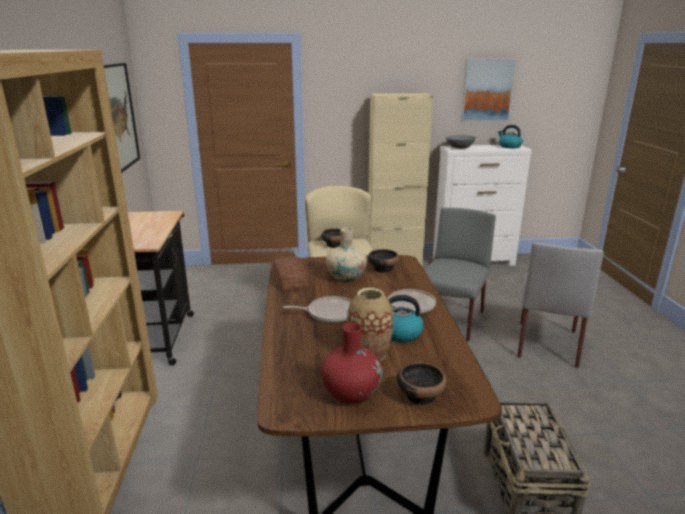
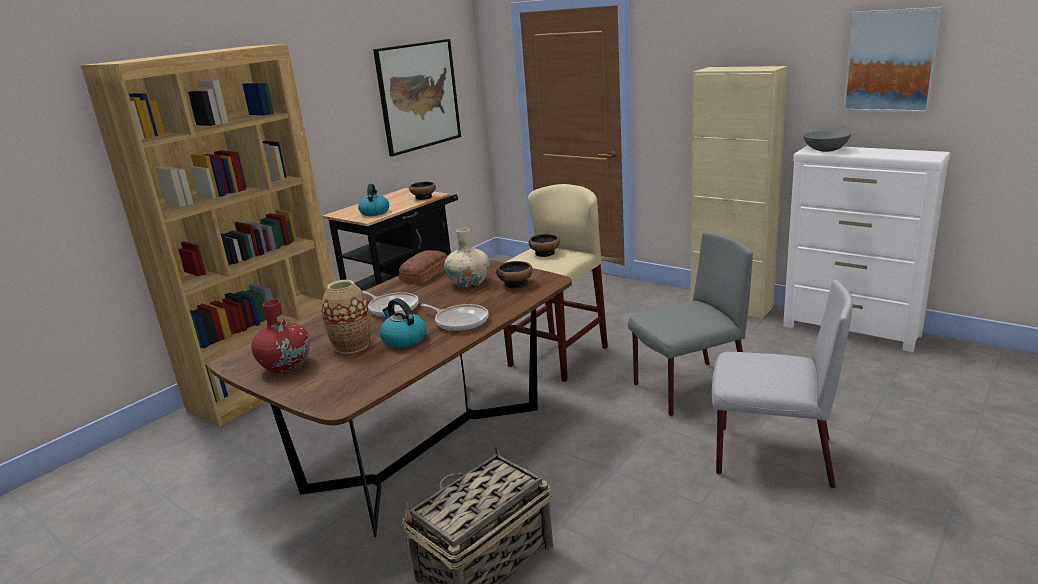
camera: 45 degrees right, 0 degrees up
bowl [397,362,447,405] -> bowl moved to [409,181,436,200]
kettle [498,125,523,148] -> kettle moved to [358,184,389,216]
grey chair [517,242,604,368] -> grey chair turned 135 degrees counterclockwise [712,280,853,488]

